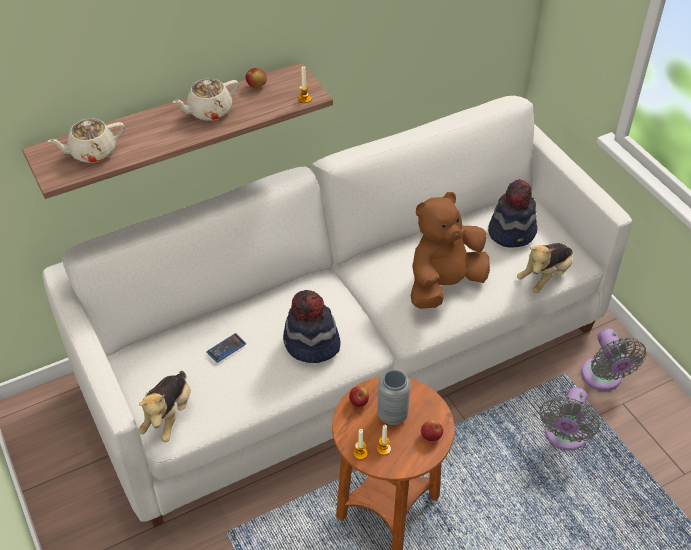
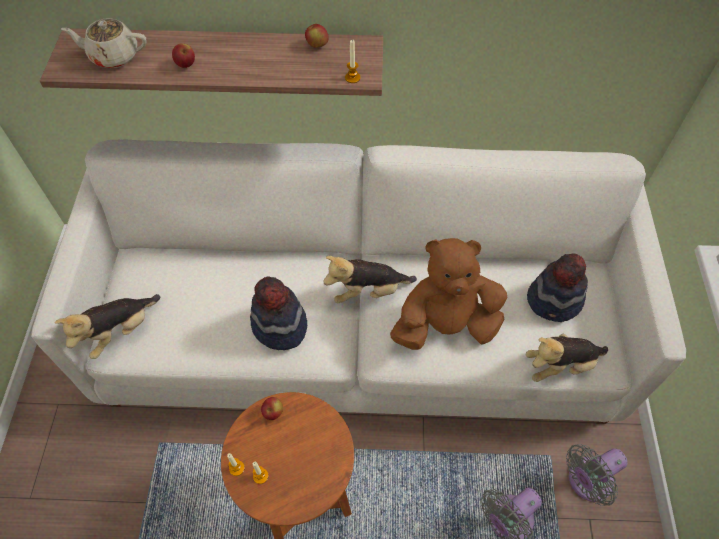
camera: 30 degrees right, 10 degrees up
beige teapot [173,78,239,121] -> none
phone [206,333,246,363] -> none
grey vase [377,370,411,425] -> none
apple [421,420,443,441] -> apple moved to [172,43,195,68]
grey fan [581,328,647,391] -> grey fan turned 45 degrees clockwise [566,444,628,506]
none -> plush toy [324,256,417,303]

